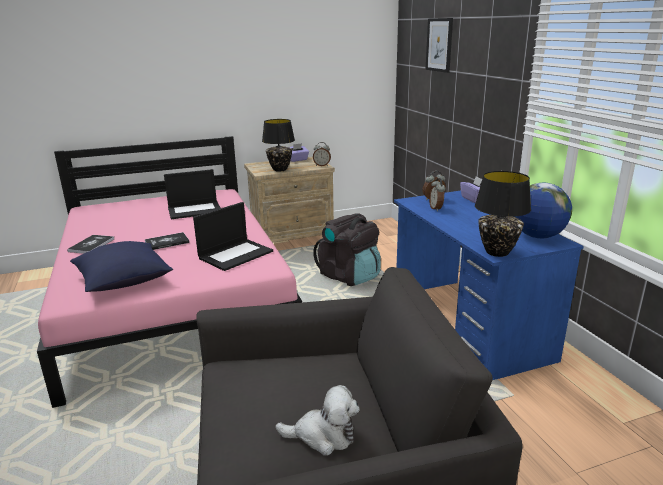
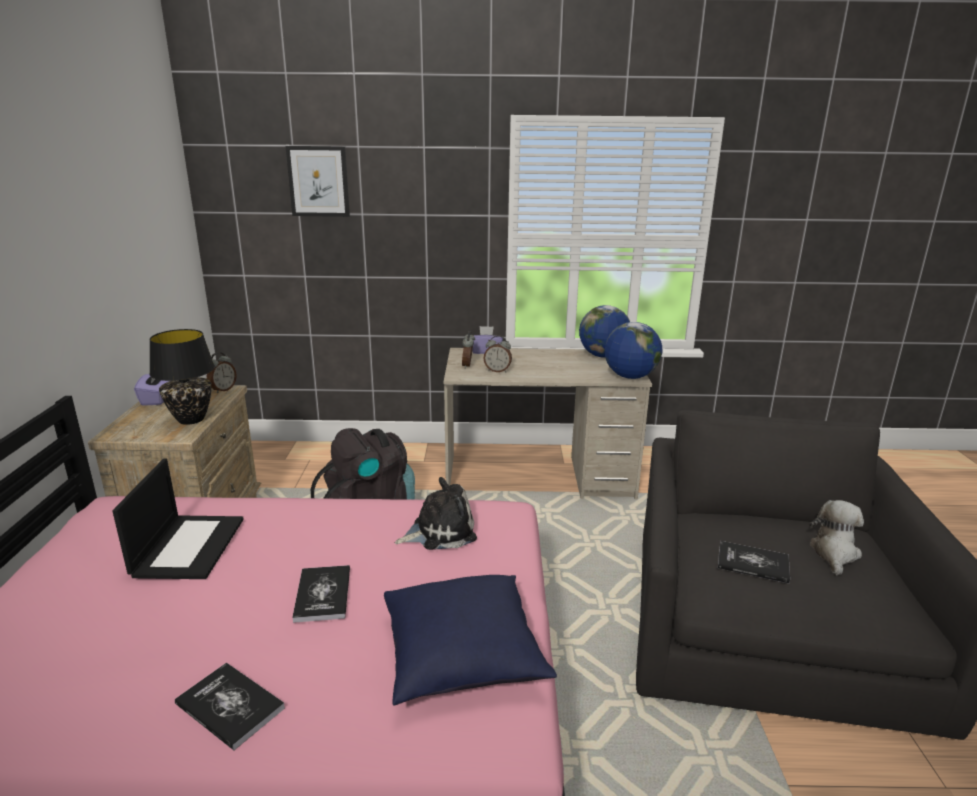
camera: 70 degrees left, 0 degrees up
laptop [193,202,273,271] -> plush toy [395,477,477,550]
blue desk [394,191,584,380] -> beige desk [444,347,652,500]
black table lamp [475,171,531,257] -> globe [605,322,662,379]
none -> book [718,541,790,583]

